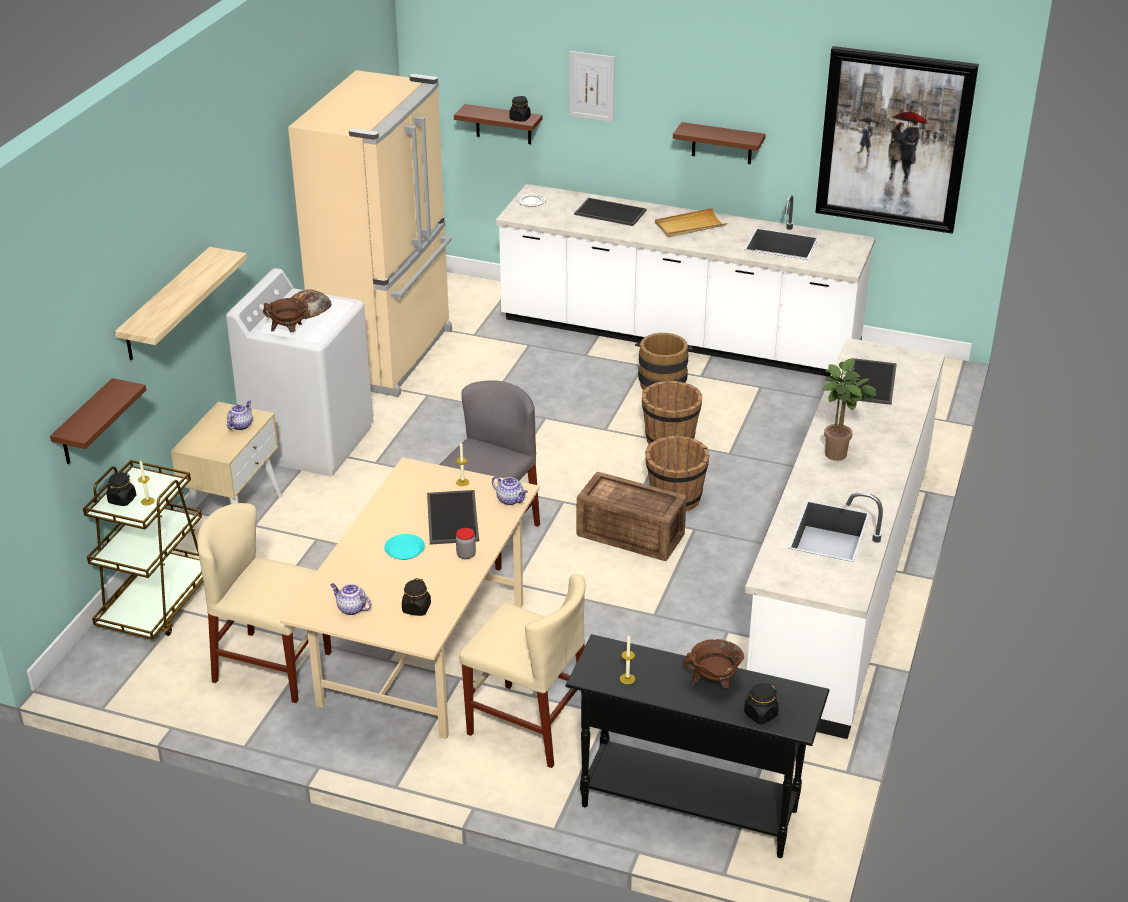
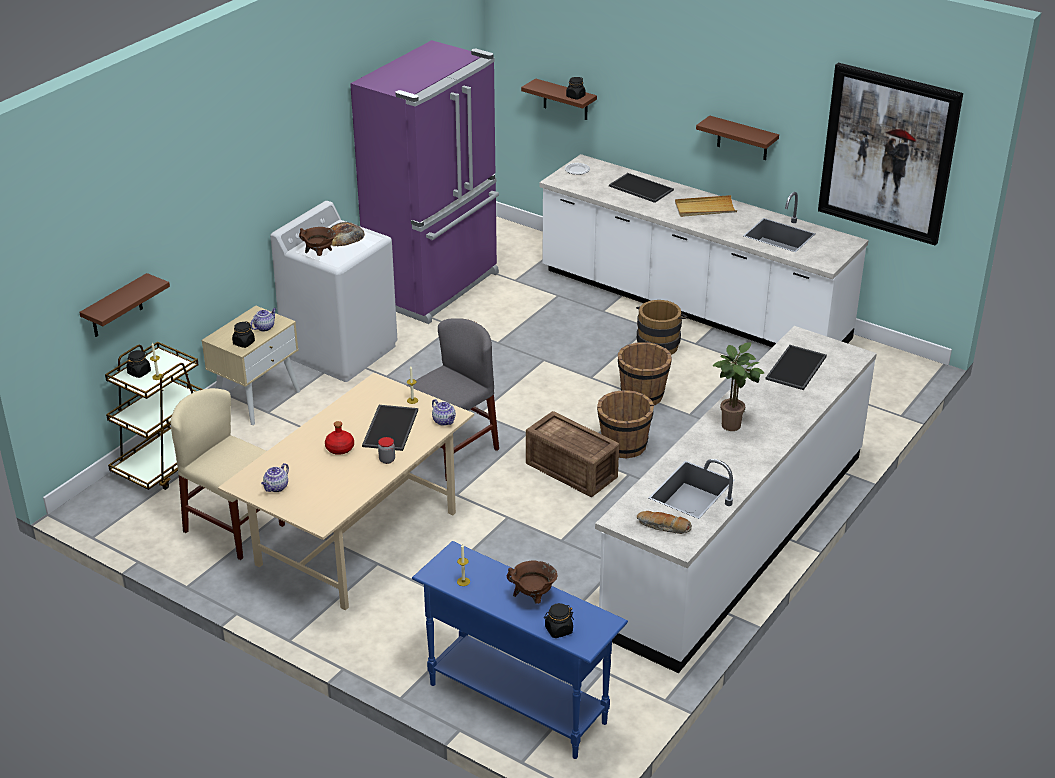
camera: 15 degrees right, 0 degrees up
shelf [115,247,247,360] -> none
beige fridge [288,70,452,397] -> purple fridge [350,40,499,324]
teapot [330,583,372,615] -> teapot turned 105 degrees counterclockwise [261,463,289,492]
turquoise plate [384,534,425,560] -> red bottle [325,421,354,455]
black jar [402,578,431,616] -> black jar moved to [232,321,255,348]
beige chair [459,574,586,768] -> none
black console table [565,634,830,858] -> blue console table [412,541,628,759]
picture [569,51,615,122] -> none
none -> bread [637,511,692,534]

